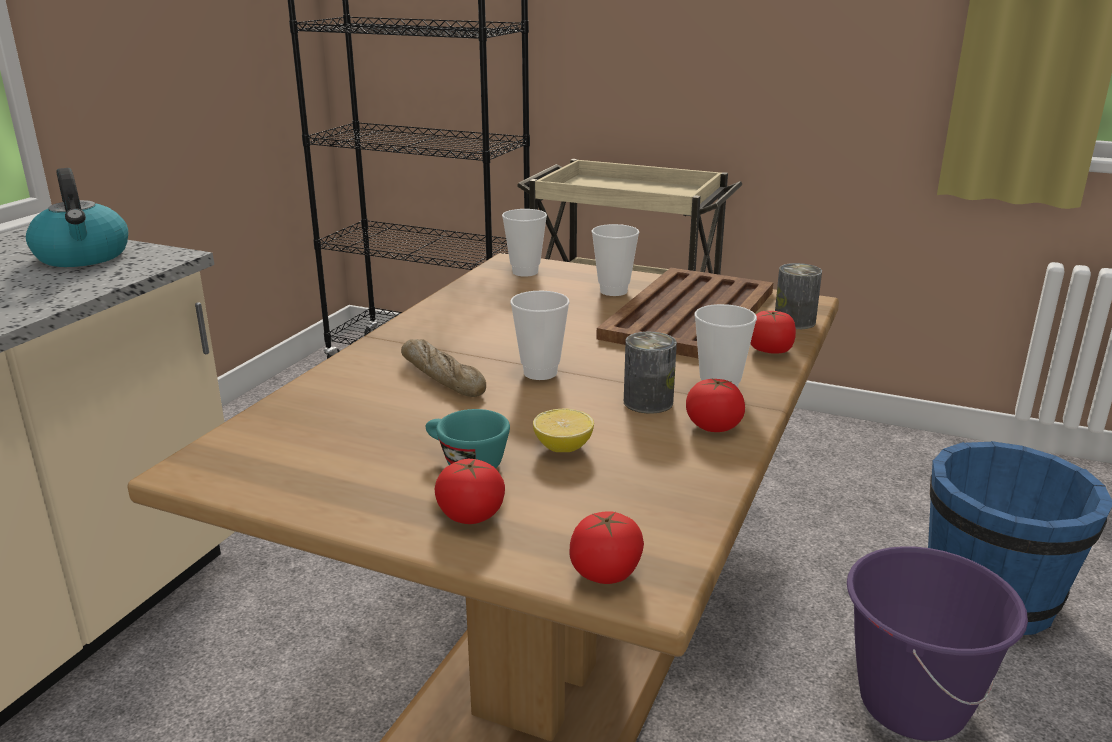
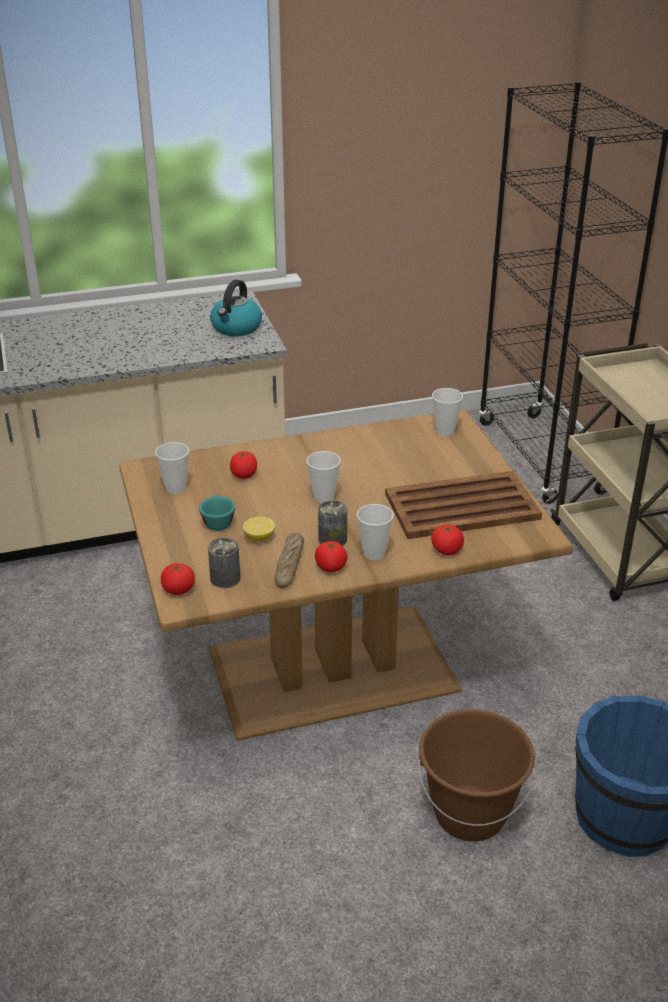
camera: 50 degrees right, 10 degrees up
bread [401,339,486,397] -> bread moved to [275,533,304,588]
tomato [435,459,505,524] -> tomato moved to [230,451,257,479]
cup [592,224,639,296] -> cup moved to [155,442,189,494]
can [775,263,822,329] -> can moved to [208,538,240,588]
purple bucket [847,546,1028,741] -> brown bucket [418,709,536,842]

